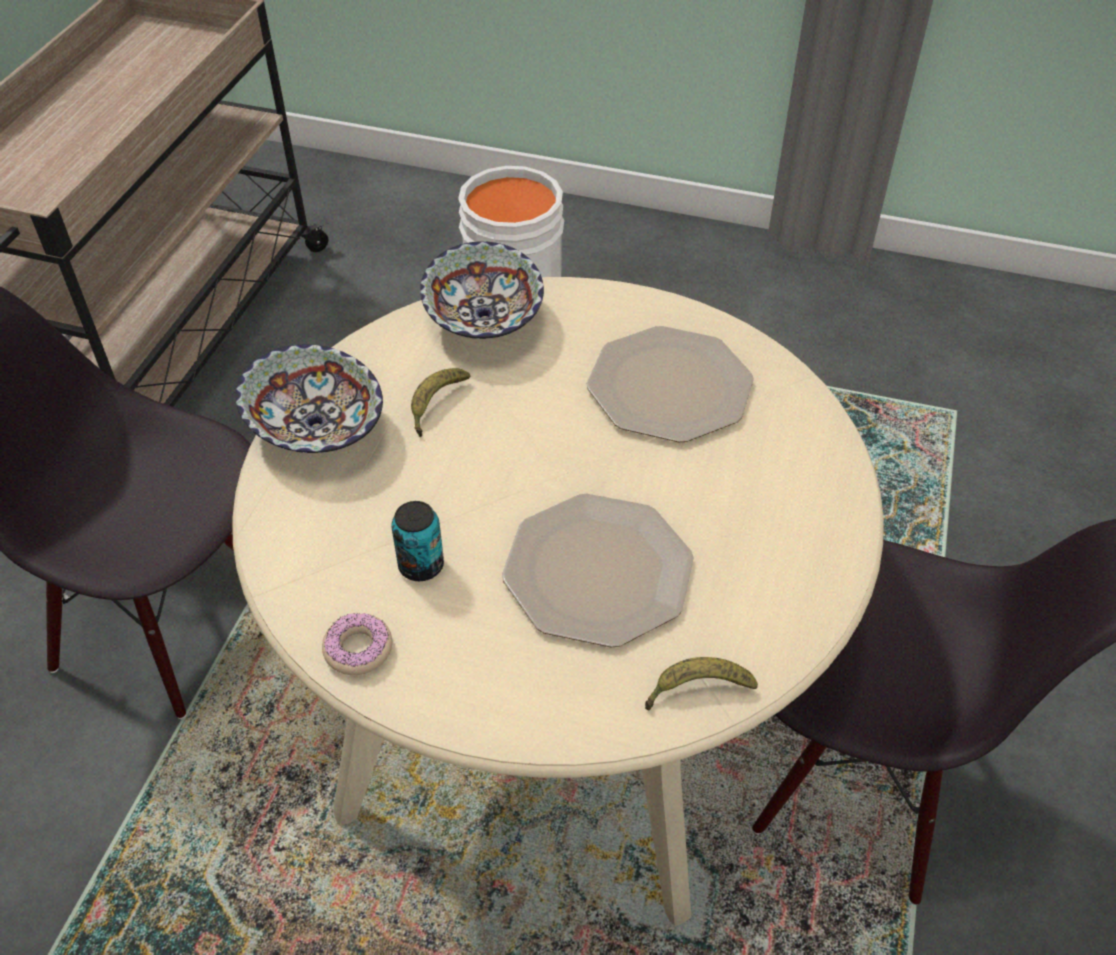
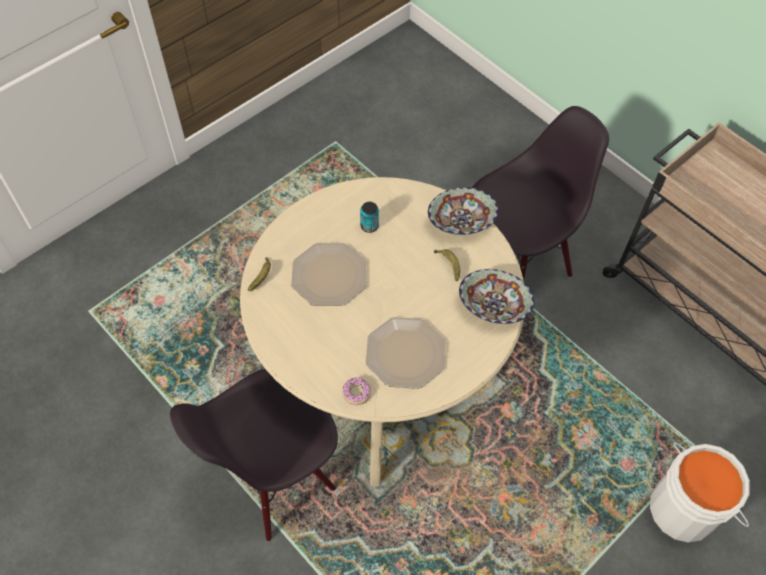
camera: 120 degrees right, 10 degrees up
donut [322,613,392,675] -> donut moved to [342,377,372,405]

